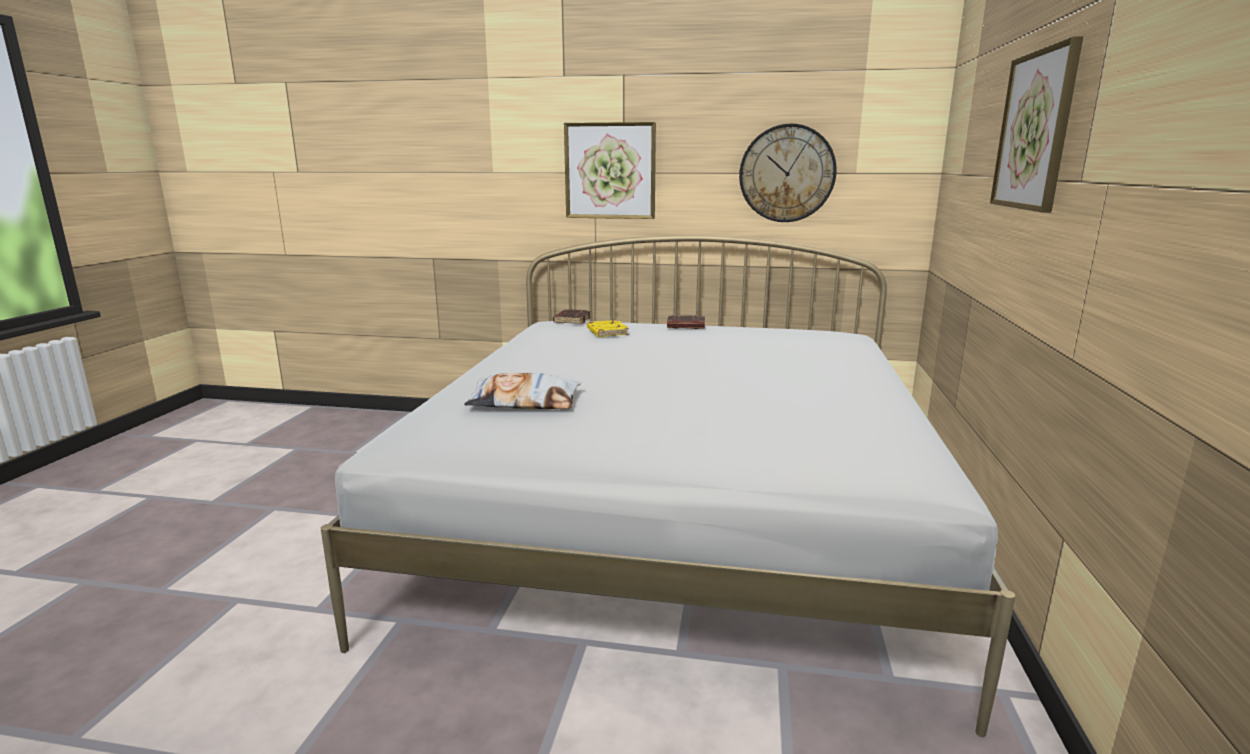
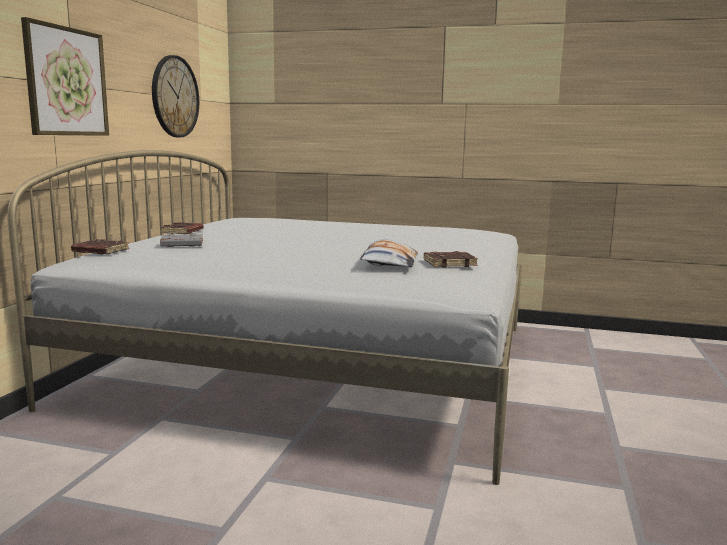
camera: 85 degrees left, 5 degrees down
yellow book [587,320,629,337] -> grey book [160,233,203,247]
picture [990,36,1083,213] -> none
none -> brown book [424,251,478,268]

